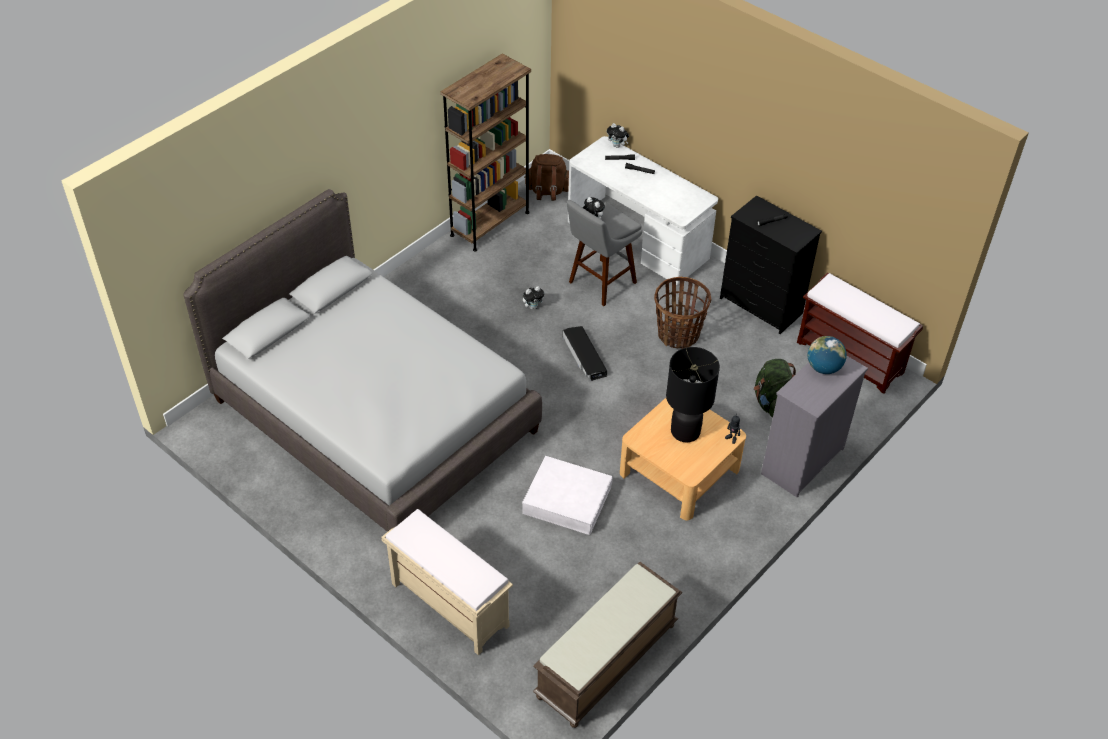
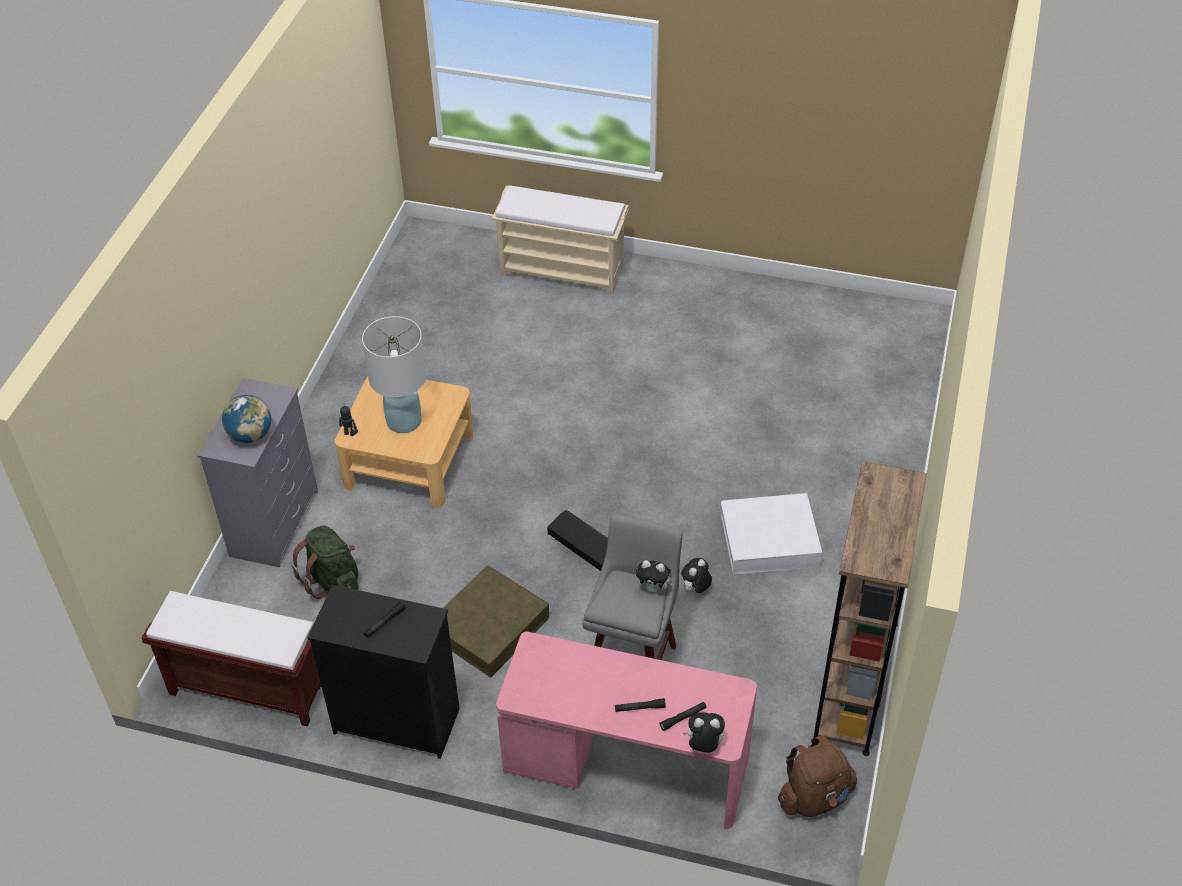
camera: 155 degrees right, 0 degrees up
grey bed [183,189,542,532] -> none
white storage box [522,456,613,535] -> white storage box moved to [721,493,822,574]
brown bench [533,562,682,728] -> none
white desk [568,136,718,285] -> pink desk [496,632,757,829]
basket [654,277,711,349] -> brown storage box [443,566,549,678]
black table lamp [666,347,720,442] -> white table lamp [362,316,427,433]

